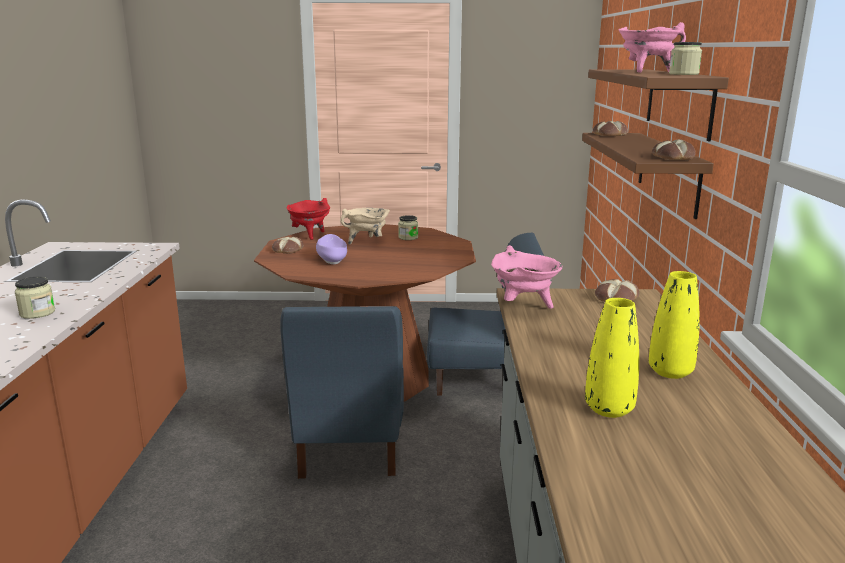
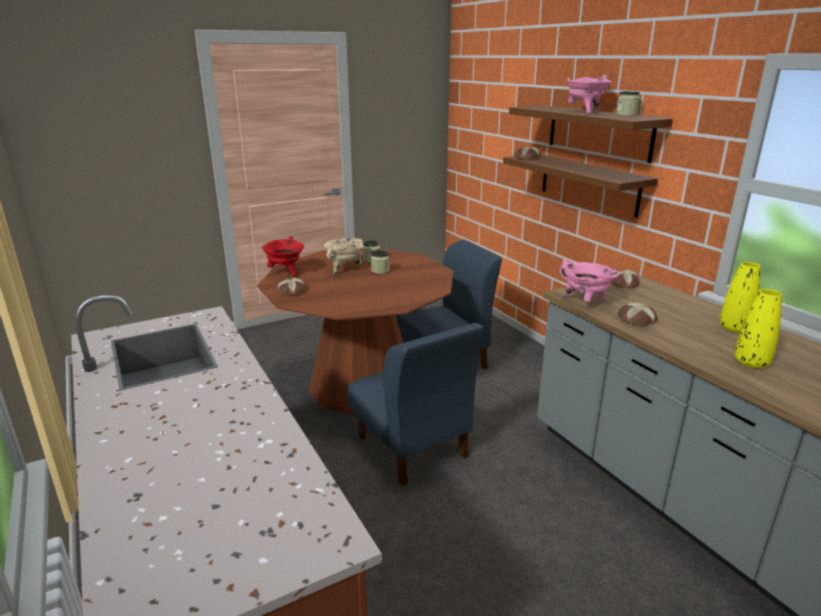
camera: 30 degrees left, 5 degrees up
jar [15,277,55,319] -> jar moved to [371,250,389,274]
purple bowl [316,234,347,264] -> none
bread [652,139,696,160] -> bread moved to [618,302,658,326]

